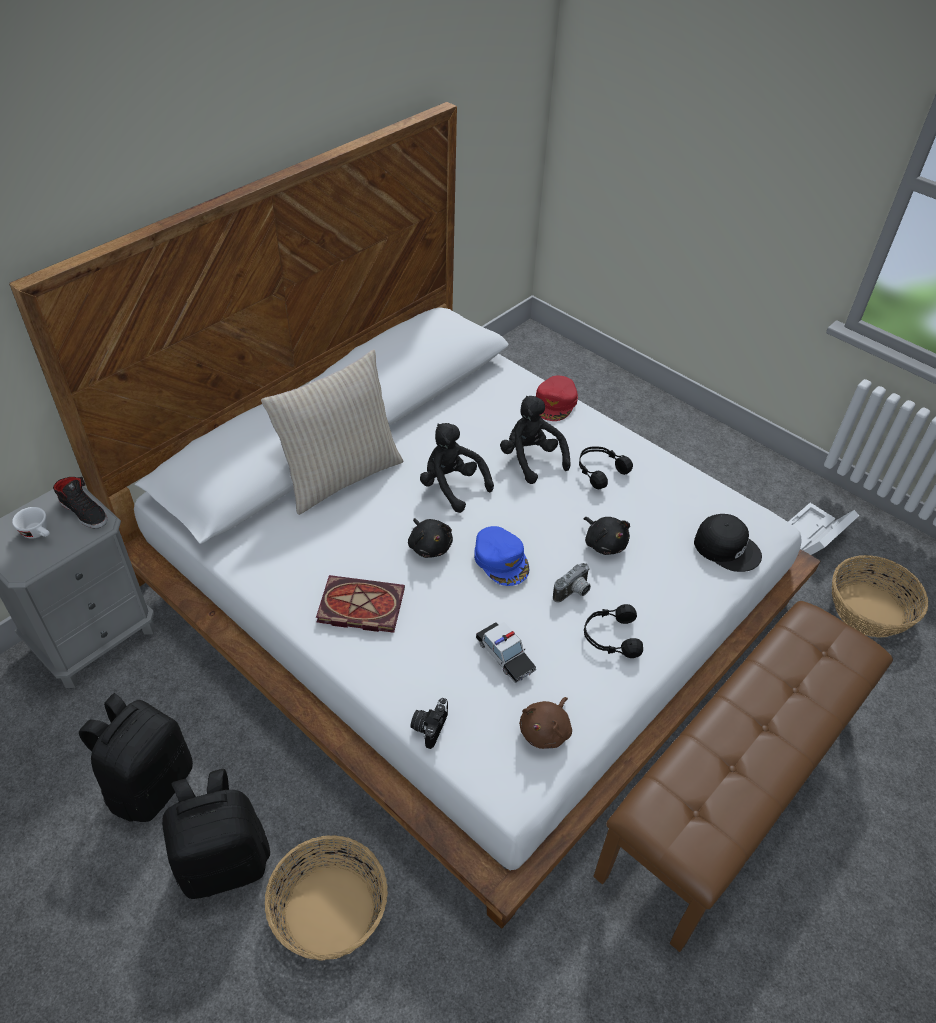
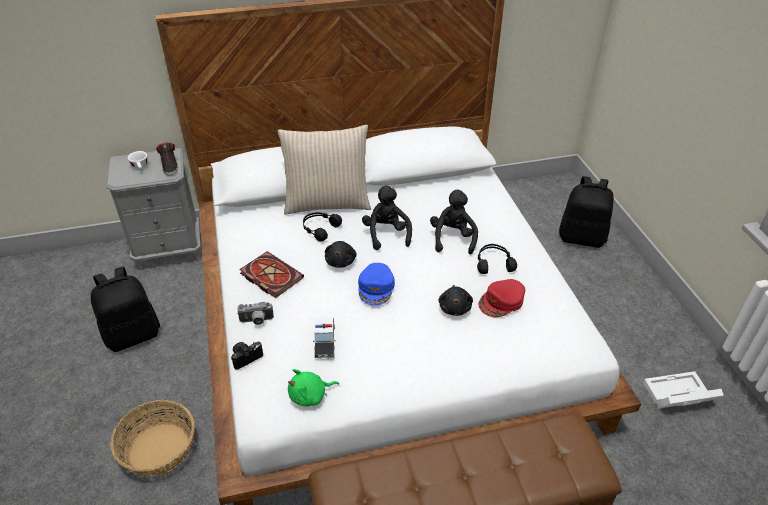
camera: 35 degrees right, 5 degrees down
black backpack [162,769,270,899] -> black backpack moved to [559,176,614,248]
brown plush toy [519,697,572,749] -> green plush toy [288,369,339,406]
red cap [536,376,578,421] -> red cap moved to [479,279,525,317]
camera [553,563,591,603] -> camera moved to [237,302,274,325]
black headphones [584,604,643,658] -> black headphones moved to [303,212,342,241]
black cap [694,514,762,572] -> none
basket [832,555,928,638] -> none

